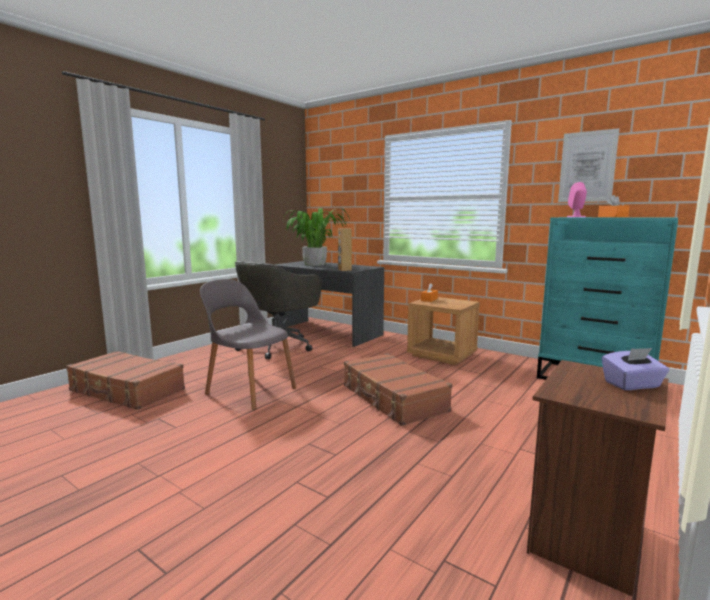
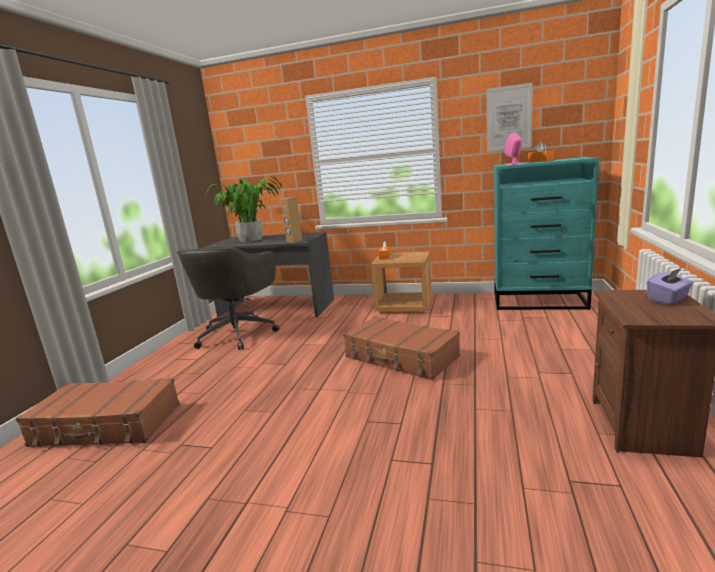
camera: 20 degrees left, 5 degrees up
grey chair [200,279,296,410] -> none

